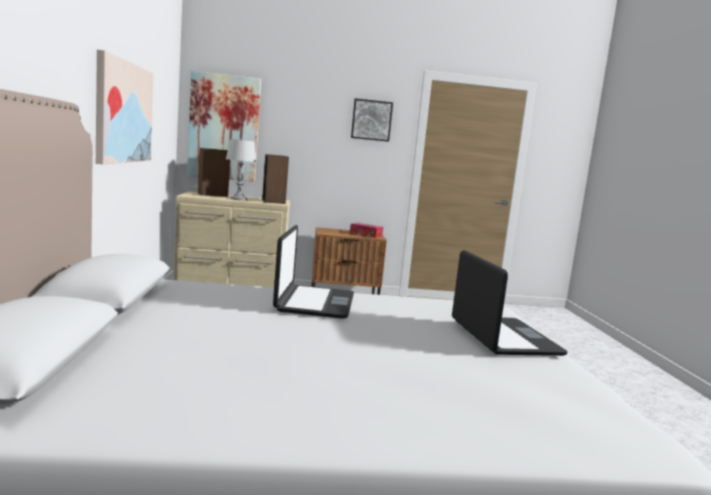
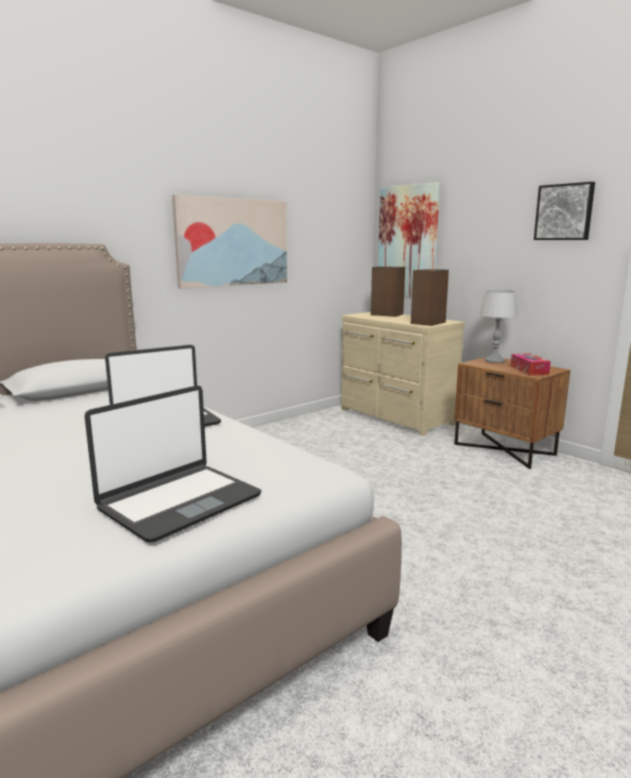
camera: 55 degrees right, 5 degrees up
grey table lamp [226,139,256,200] -> grey table lamp moved to [480,290,518,363]

